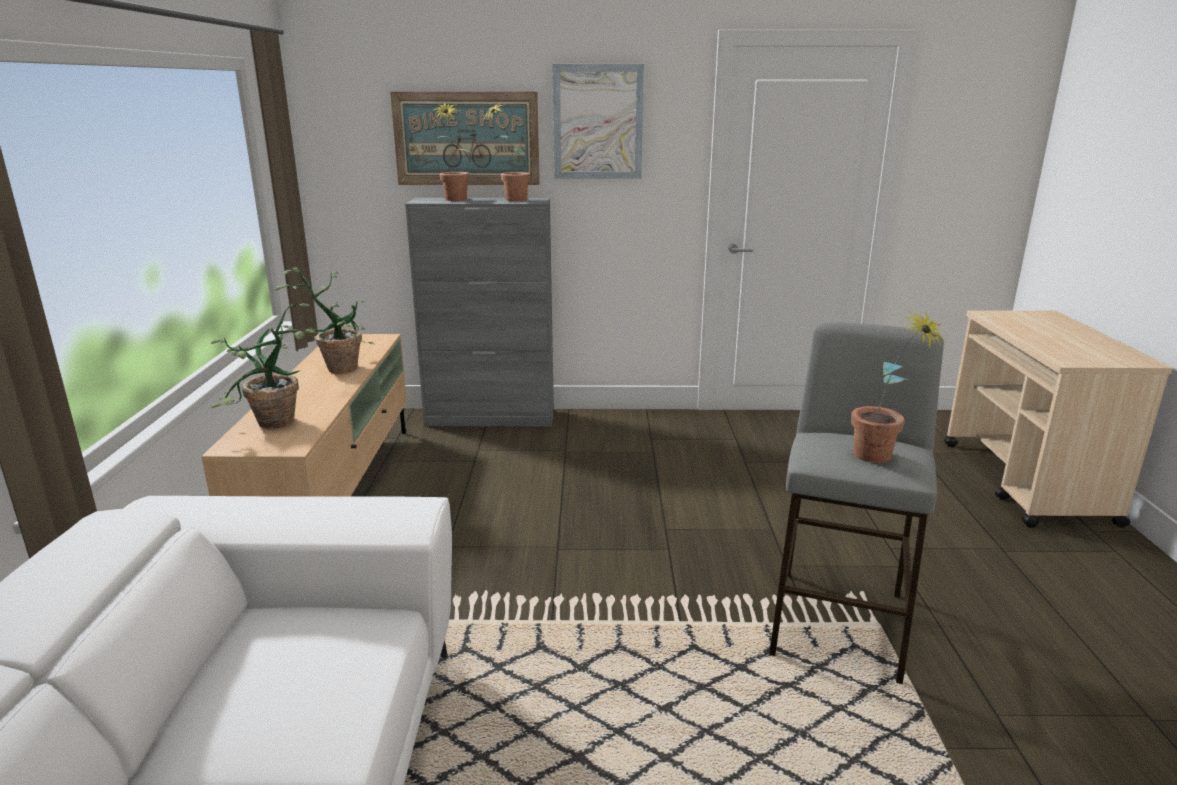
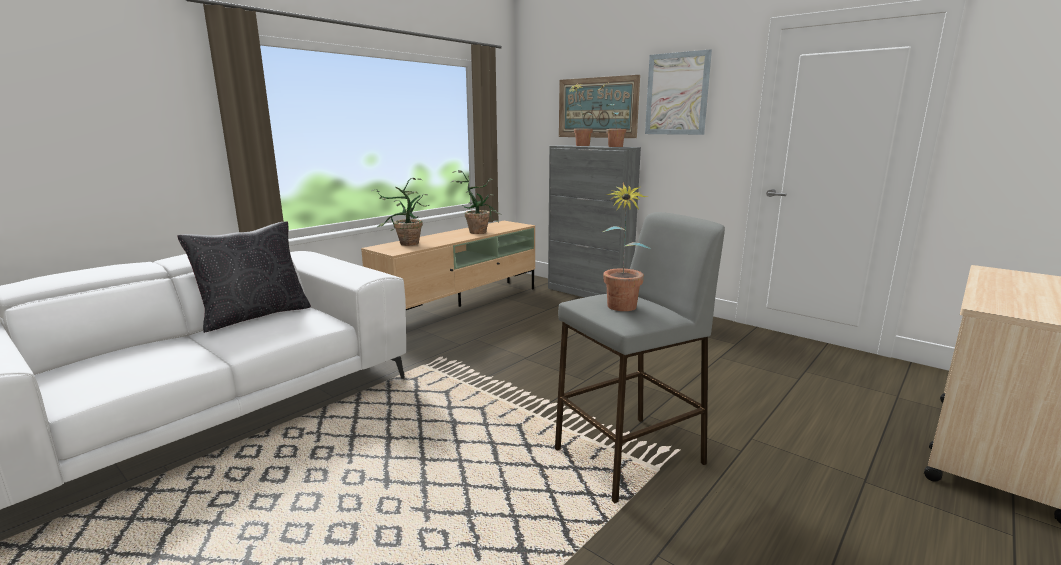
camera: 40 degrees right, 5 degrees down
none -> black pillow [177,222,311,333]

